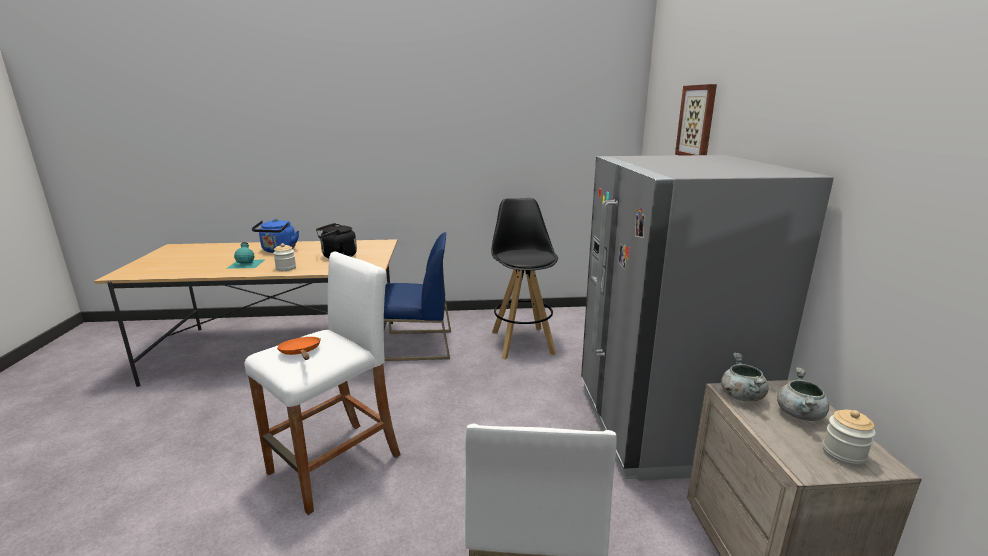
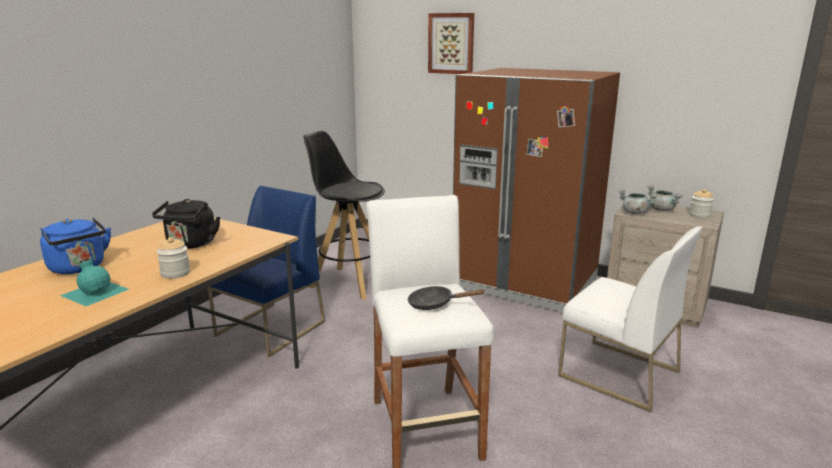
camera: 55 degrees left, 0 degrees up
orange frying pan [277,337,321,360] -> black frying pan [408,286,486,310]
grey fridge [581,155,834,481] -> brown fridge [453,68,620,312]

